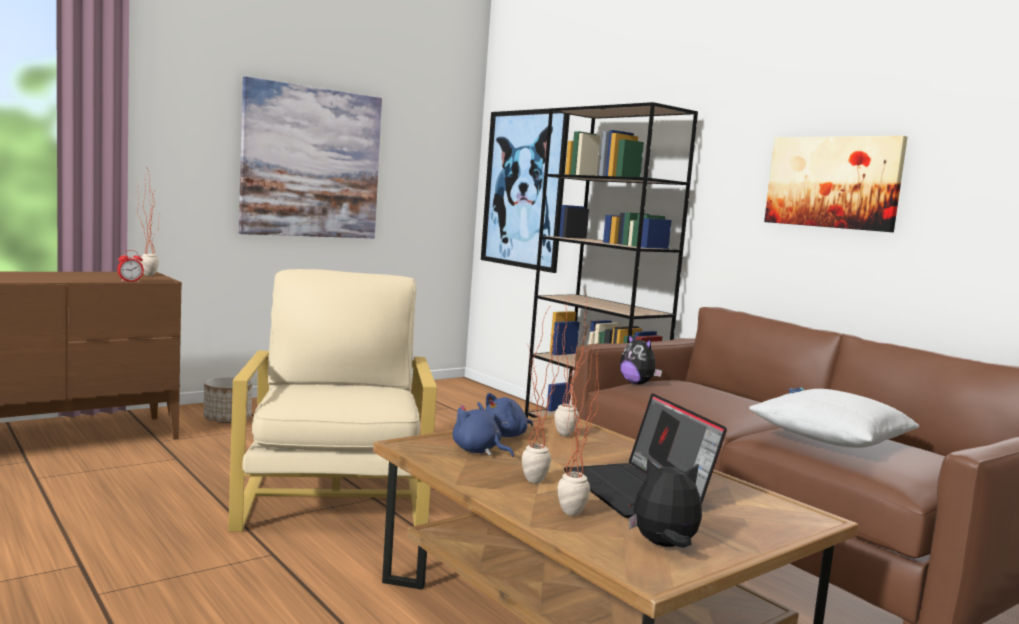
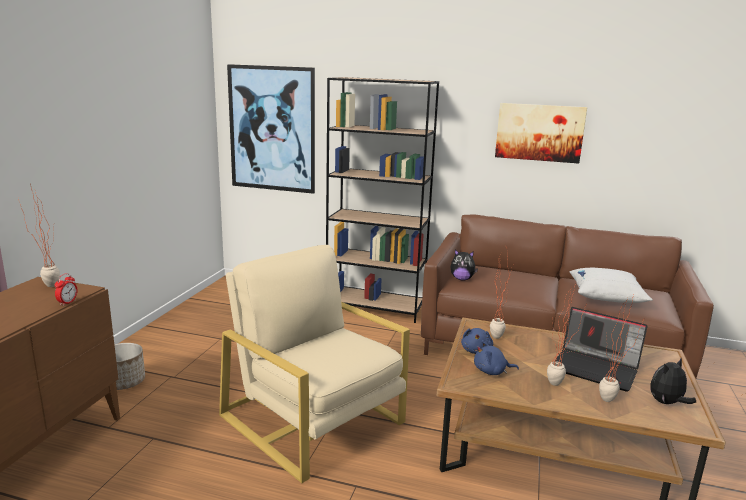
camera: 35 degrees left, 10 degrees up
picture [239,76,382,238] -> none

